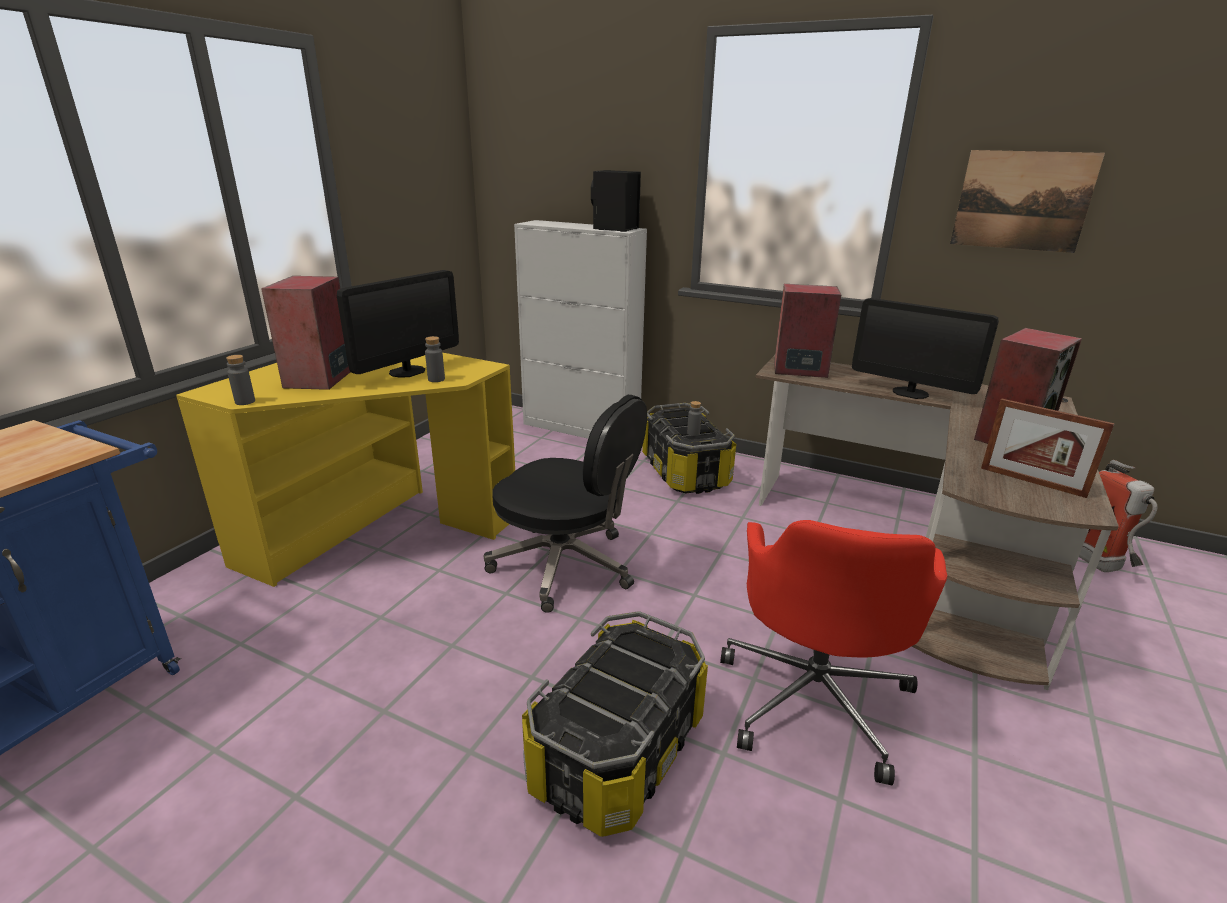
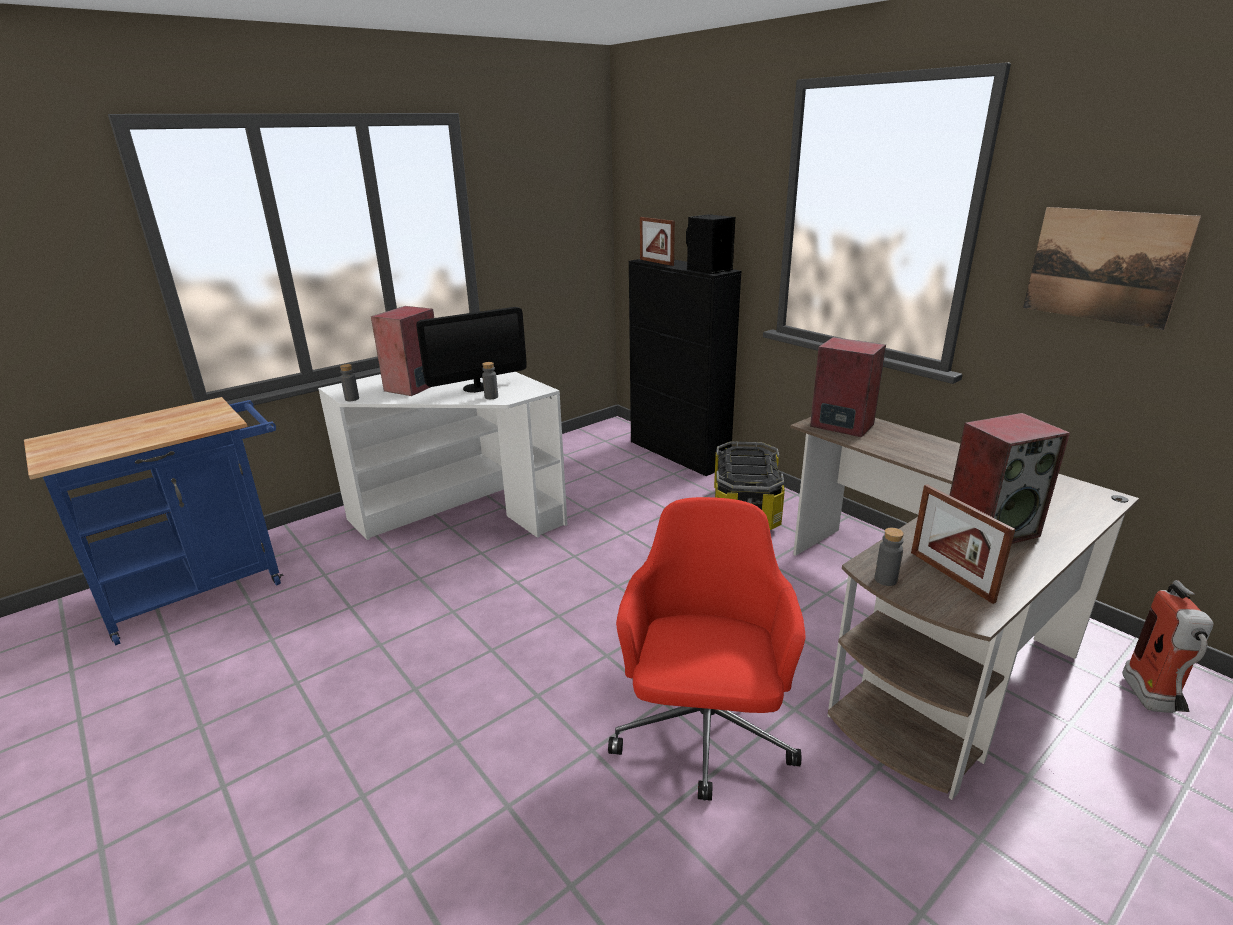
camera: 25 degrees right, 0 degrees up
yellow desk [176,353,515,587] -> white desk [318,372,567,540]
black office chair [484,395,647,613] -> none
white cabinet [514,220,647,439] -> black cabinet [629,259,741,476]
storage box [522,611,708,837] -> none
grey bottle [687,401,702,436] -> grey bottle moved to [875,528,904,586]
red office chair [720,520,947,785] -> red office chair turned 150 degrees clockwise [608,497,806,801]
monitor [852,298,999,399] -> none
none -> picture frame [640,217,675,266]

